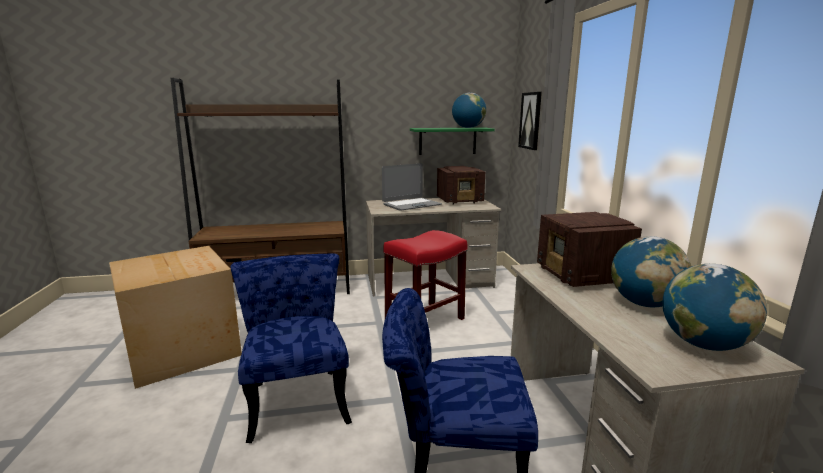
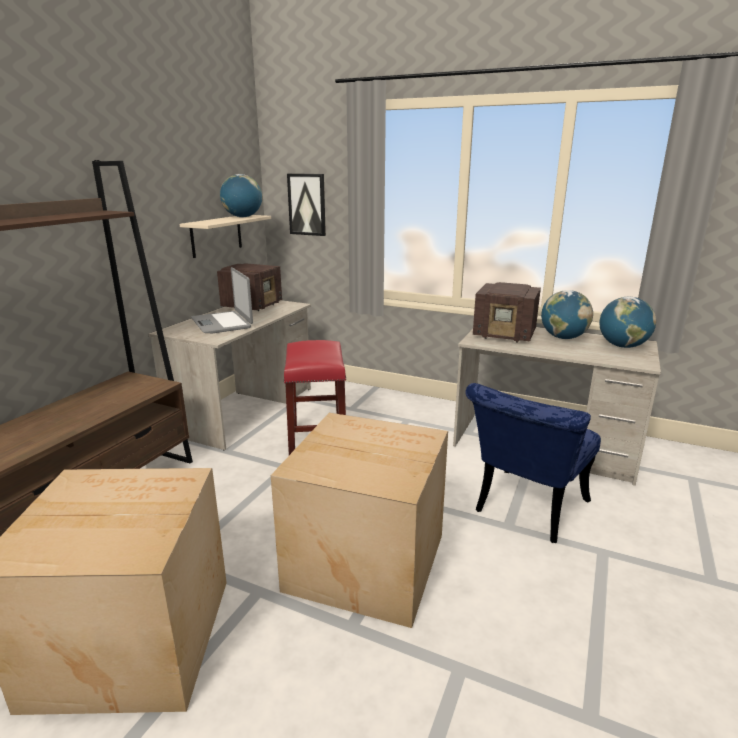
camera: 55 degrees left, 5 degrees up
blue chair [231,253,352,443] -> cardboard box [271,413,448,628]
laptop [382,163,442,210] -> laptop turned 150 degrees clockwise [191,267,253,333]
green shelf [410,128,495,155] -> beige shelf [180,215,271,258]

